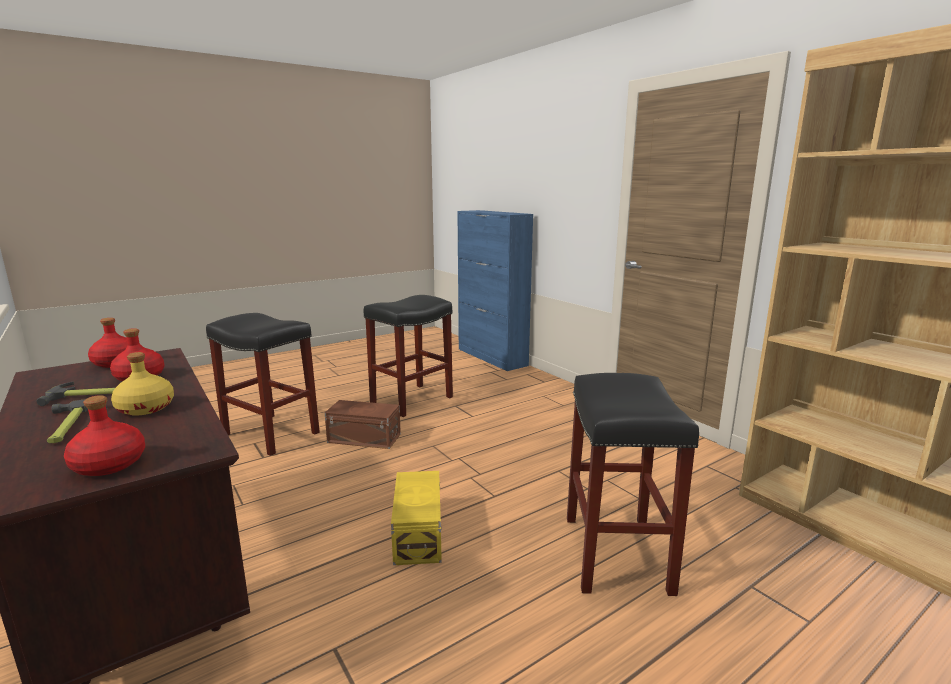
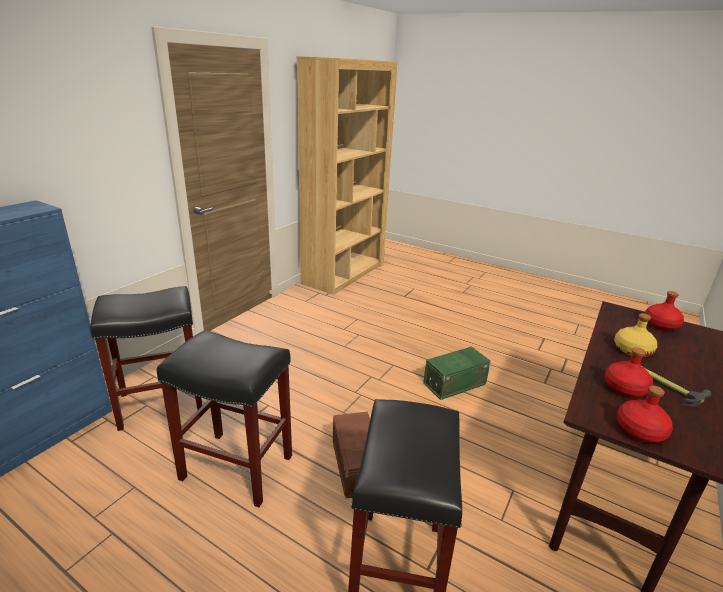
camera: 115 degrees left, 10 degrees up
hammer [47,399,107,443] -> none
yellow storage box [391,471,442,565] -> green storage box [423,346,491,400]
black stool [567,373,699,596] -> black stool moved to [90,286,202,431]

